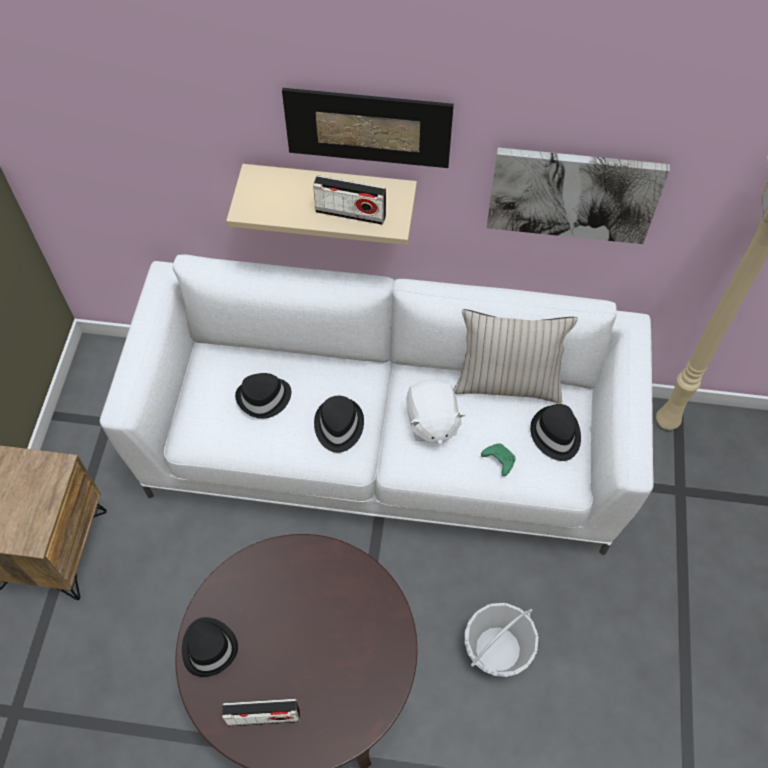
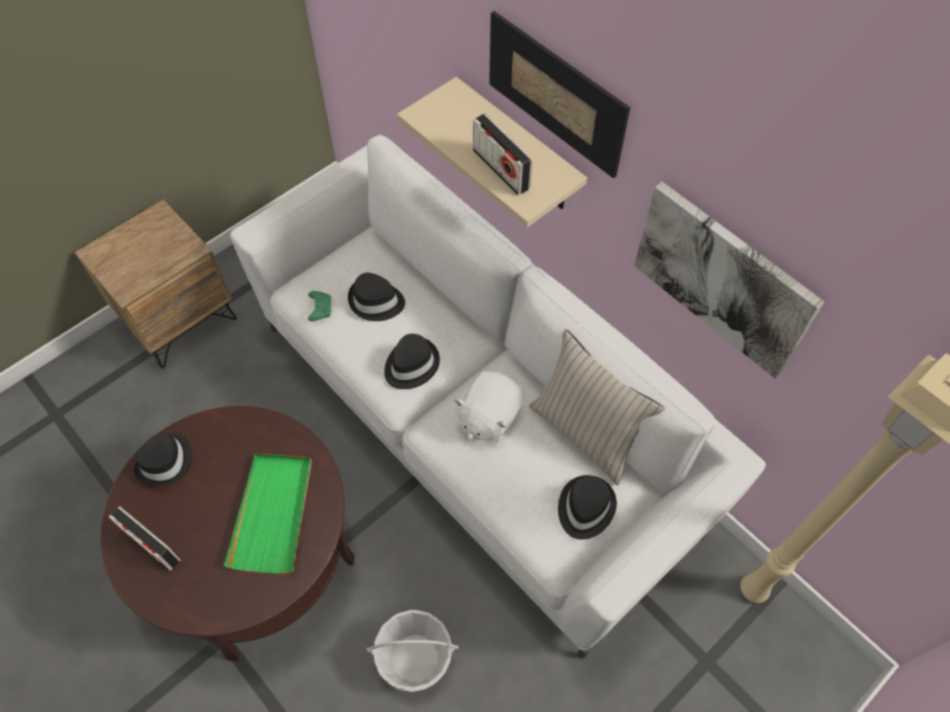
camera: 40 degrees right, 0 degrees up
green game controller [481,443,515,476] -> green game controller moved to [308,291,331,321]
none -> green tray [224,454,312,574]

